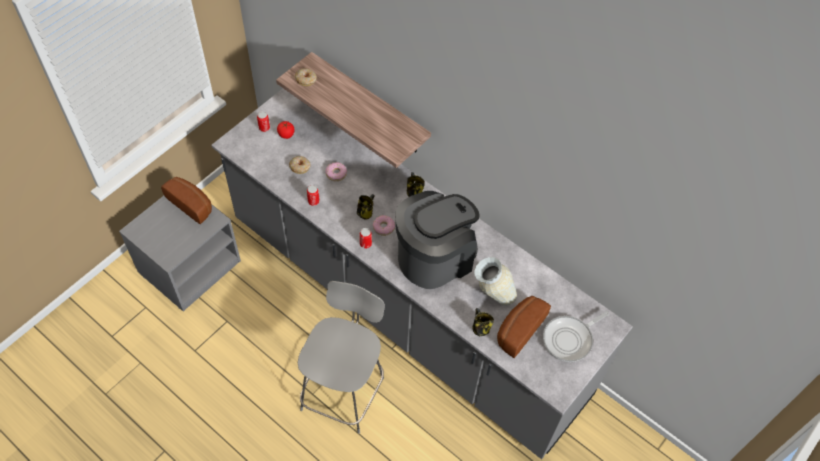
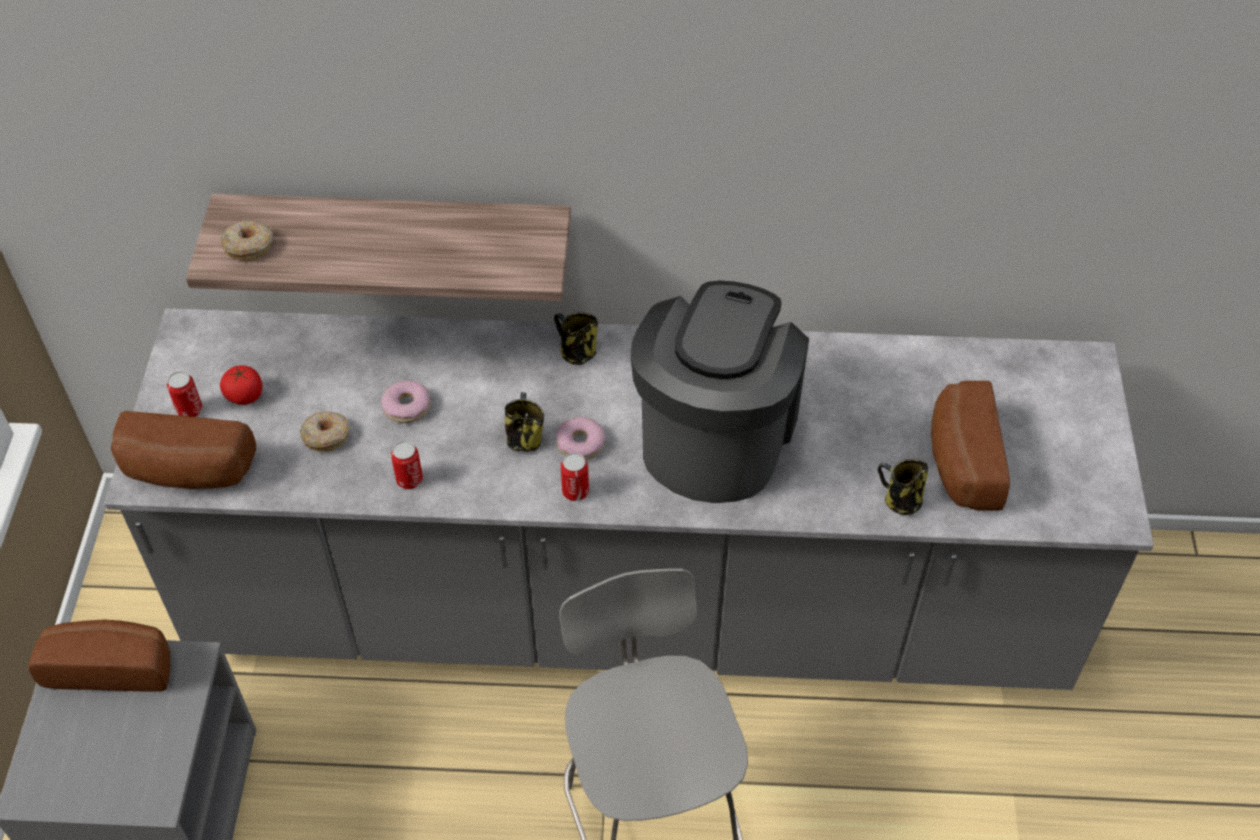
camera: 35 degrees left, 5 degrees down
vase [474,257,517,306] -> none
frying pan [543,311,609,362] -> none
none -> bread [111,411,256,489]

